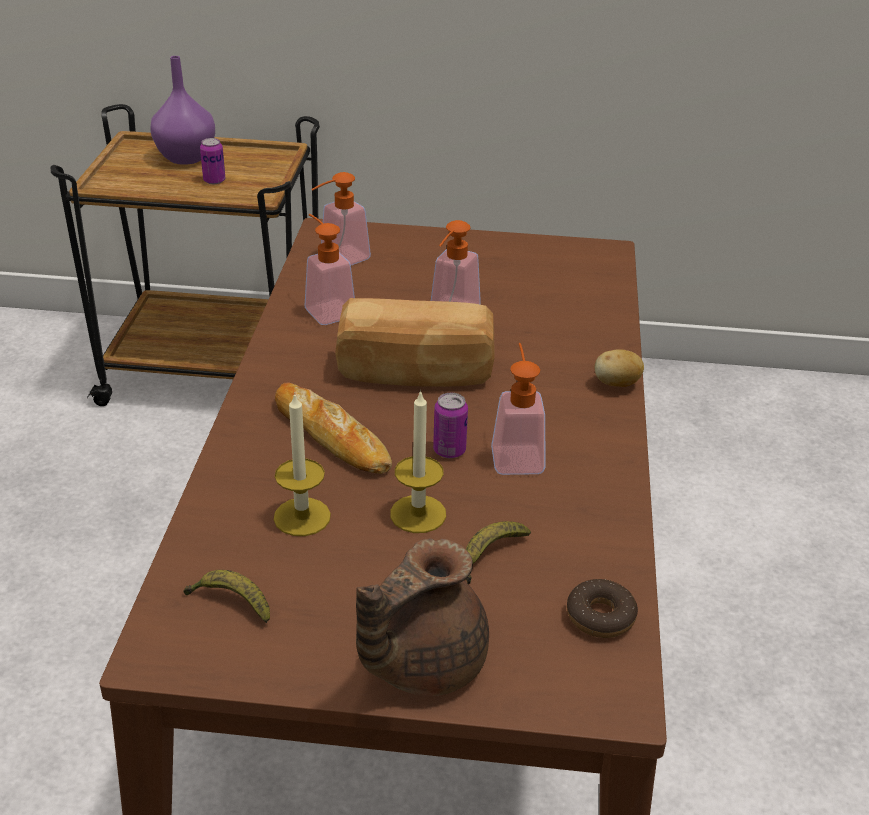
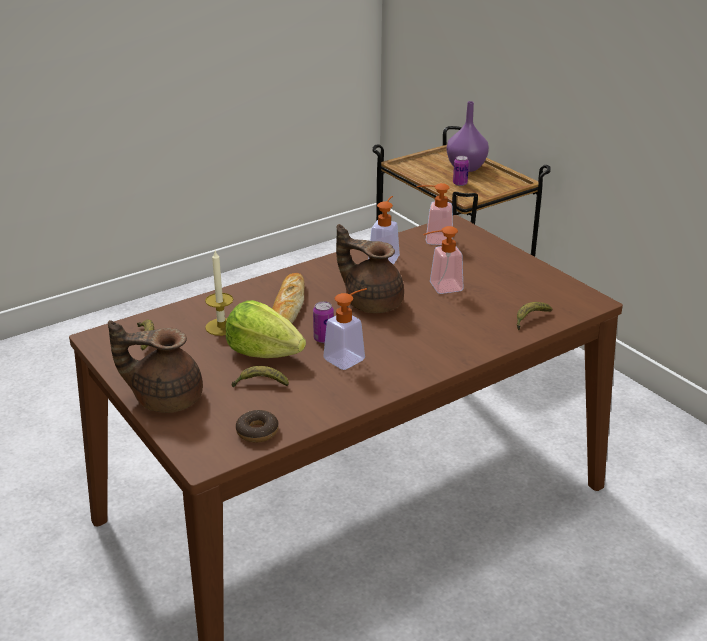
camera: 50 degrees right, 5 degrees down
bread [335,298,494,387] -> brown teapot [336,224,404,313]
candle [390,390,446,533] -> lettuce [226,300,306,358]
potato [594,349,644,387] -> none
none -> banana [517,302,553,330]

